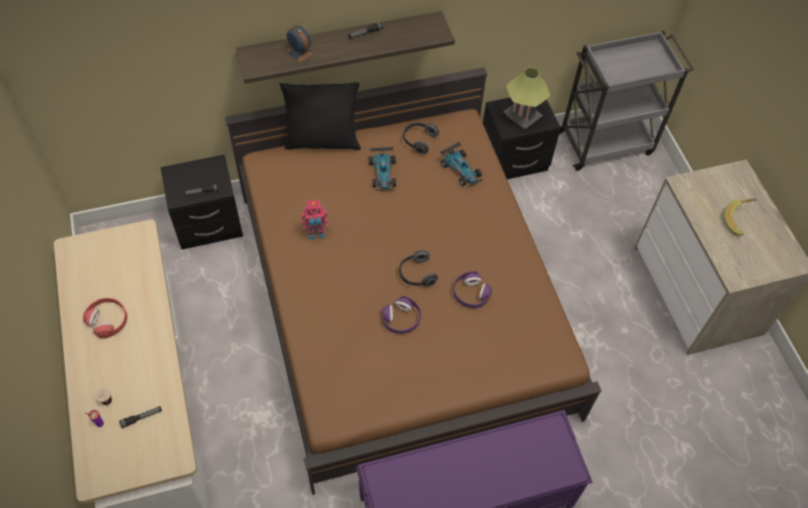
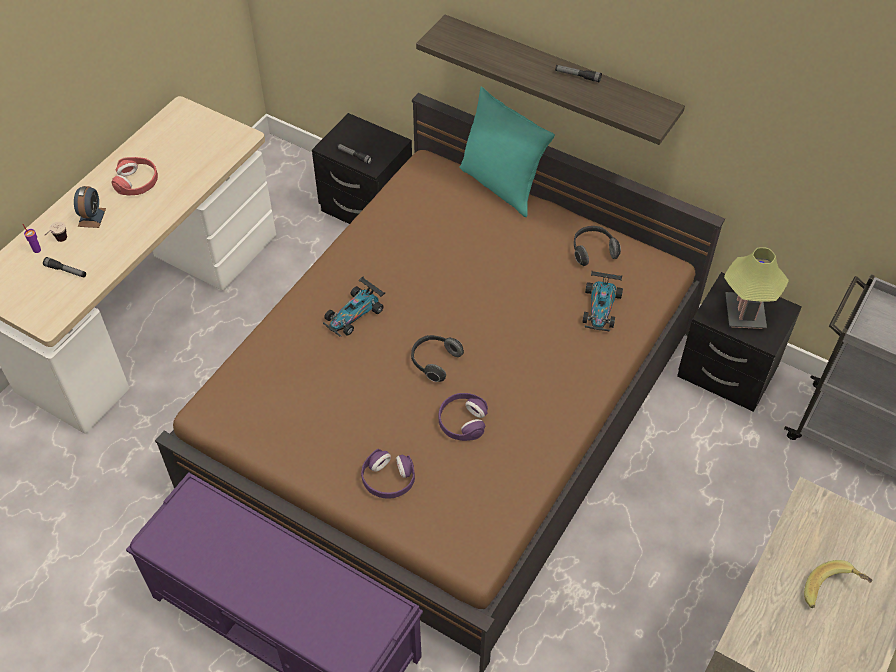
camera: 50 degrees right, 5 degrees down
black pillow [280,82,361,150] -> turquoise pillow [460,86,555,217]
alarm clock [286,26,313,62] -> alarm clock moved to [74,186,106,228]
toy robot [301,200,328,240] -> none
toy car [369,146,396,191] -> toy car moved to [323,277,385,337]
purple headphones [382,296,421,334] -> purple headphones moved to [361,449,415,498]

